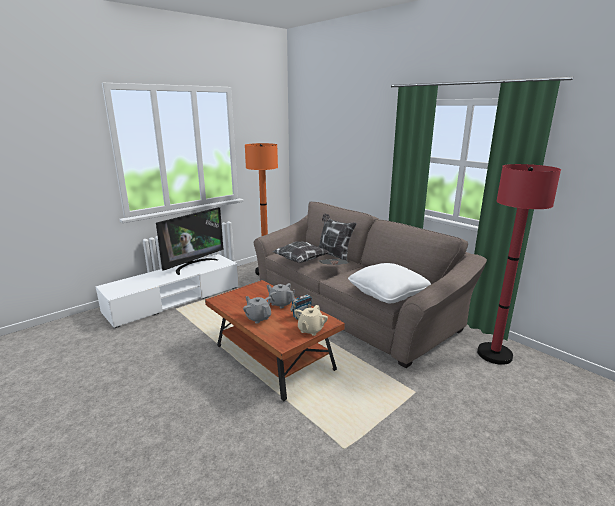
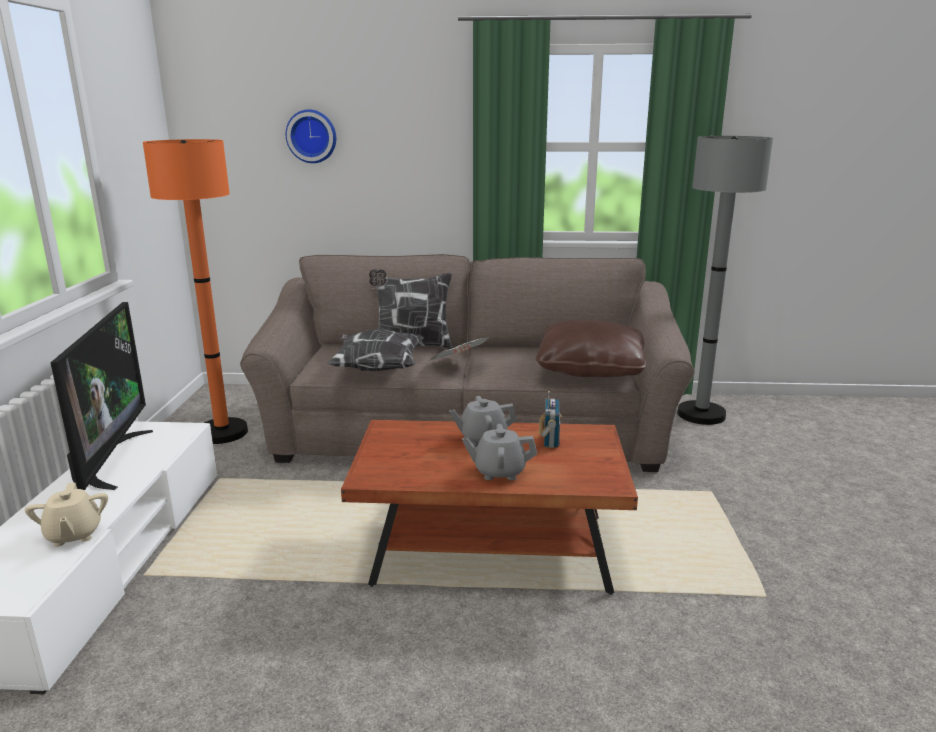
camera: 45 degrees left, 0 degrees up
beige teapot [294,305,328,336] -> beige teapot moved to [25,483,108,547]
white pillow [348,263,431,303] -> brown pillow [536,320,646,378]
red floor lamp [477,164,561,365] -> grey floor lamp [677,136,773,425]
none -> wall clock [286,109,336,163]

